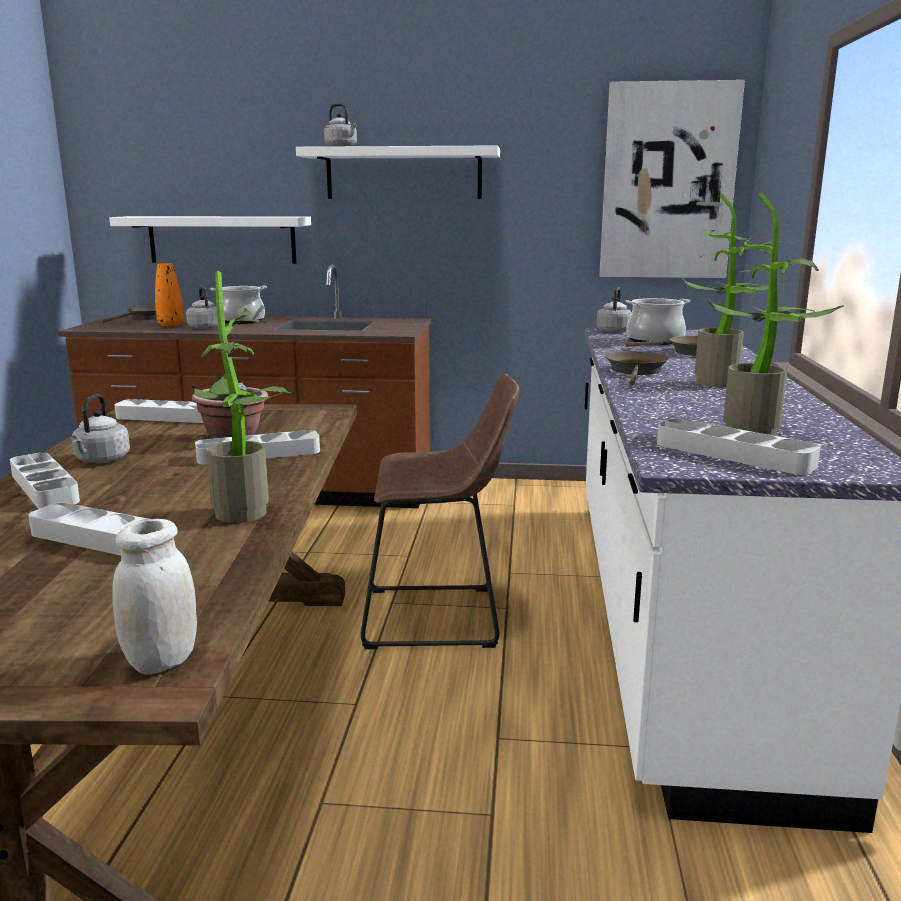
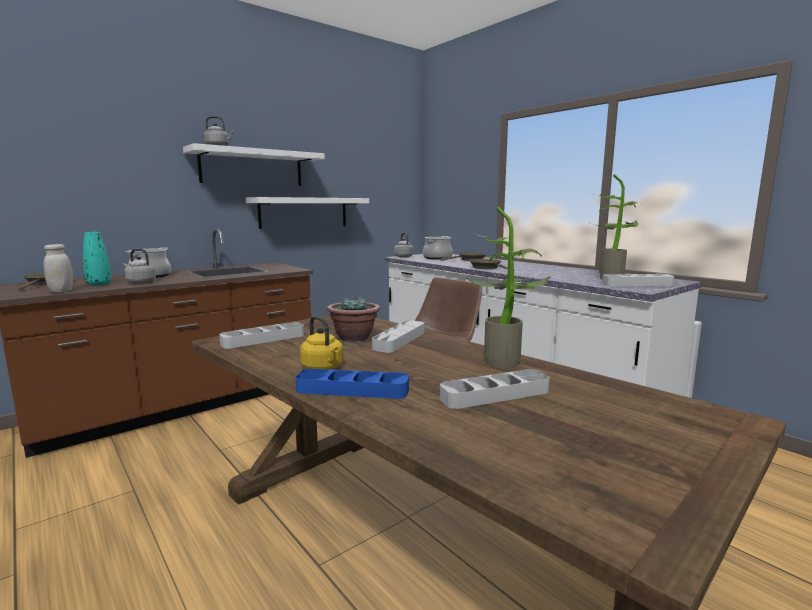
camera: 45 degrees left, 5 degrees down
grey tray [10,453,80,509] -> blue tray [296,369,409,399]
grey kettle [71,394,130,463] -> yellow kettle [300,316,343,370]
white shelf [109,216,311,264] -> white shelf moved to [246,197,369,229]
white jar [112,519,197,675] -> white jar moved to [43,244,73,293]
orange vase [155,263,184,326] -> turquoise vase [83,232,112,286]
picture [599,80,745,278] -> none
potted plant [680,193,785,387] -> none

